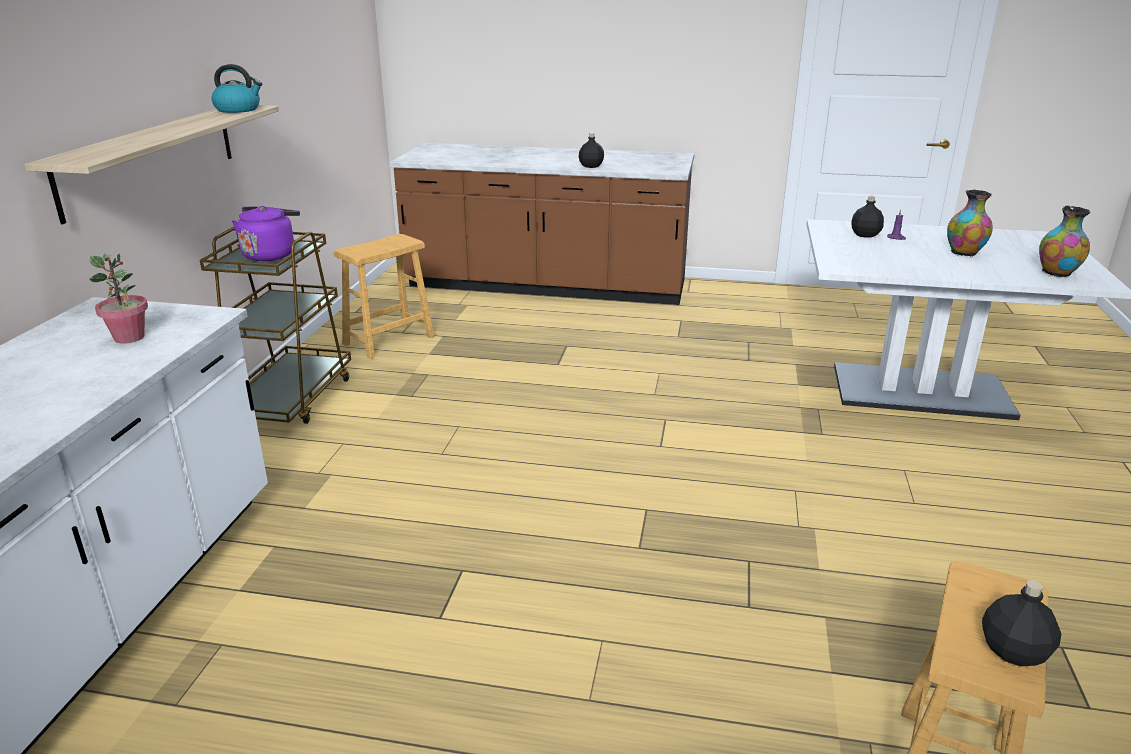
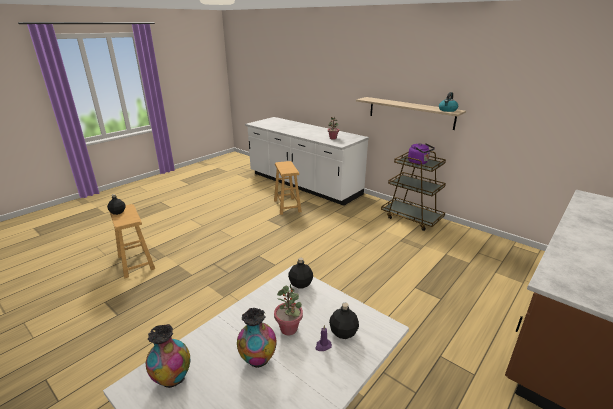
camera: 120 degrees right, 0 degrees up
brown stool [334,234,434,359] -> brown stool moved to [274,161,302,215]
black bottle [579,133,604,168] -> black bottle moved to [288,257,313,288]
none -> potted plant [274,284,303,335]

